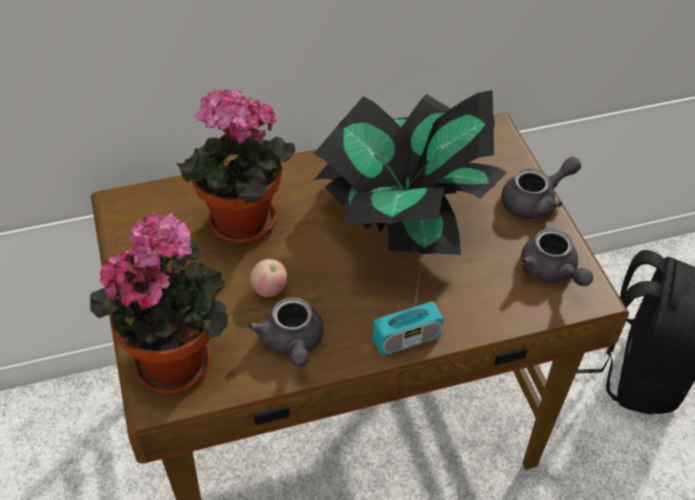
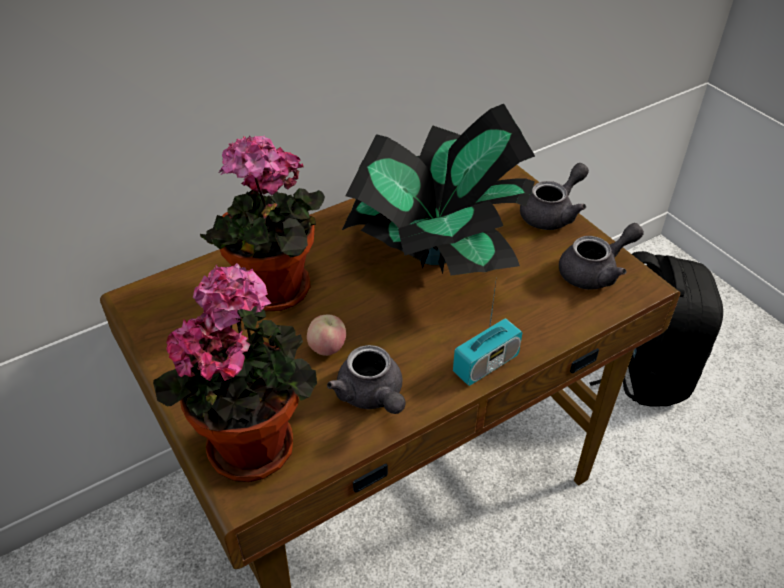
camera: 15 degrees left, 5 degrees down
grey teapot [521,228,593,286] -> grey teapot turned 75 degrees counterclockwise [559,223,644,289]

